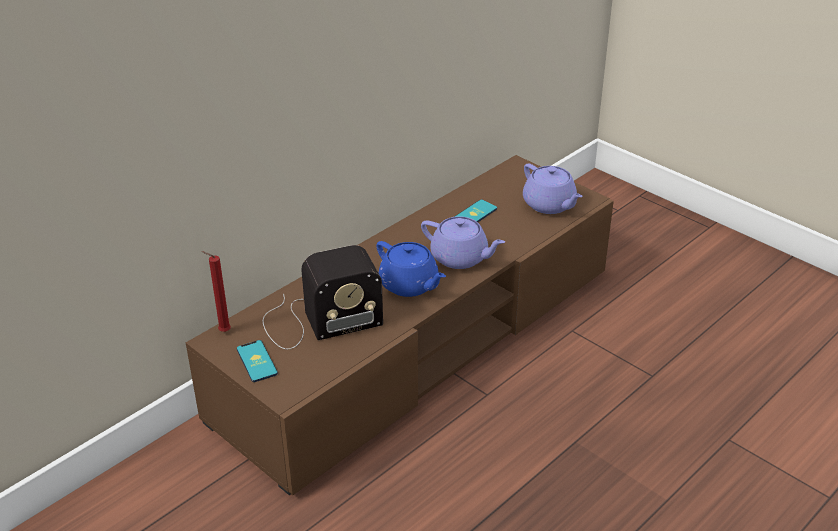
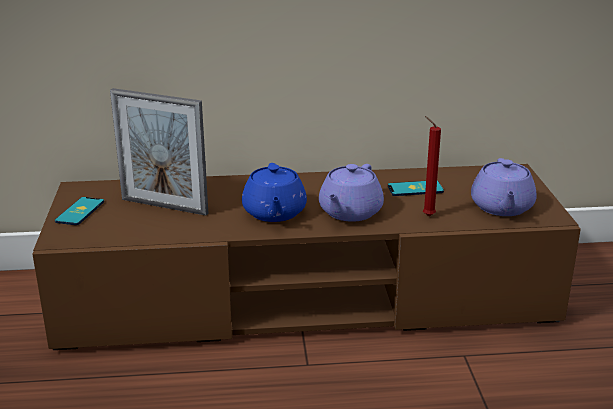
camera: 40 degrees right, 10 degrees down
red candle [201,251,231,332] -> red candle moved to [423,116,441,216]
radio [263,245,383,349] -> picture frame [110,88,208,216]
purple teapot [421,216,505,269] -> purple teapot turned 45 degrees clockwise [319,164,384,222]

